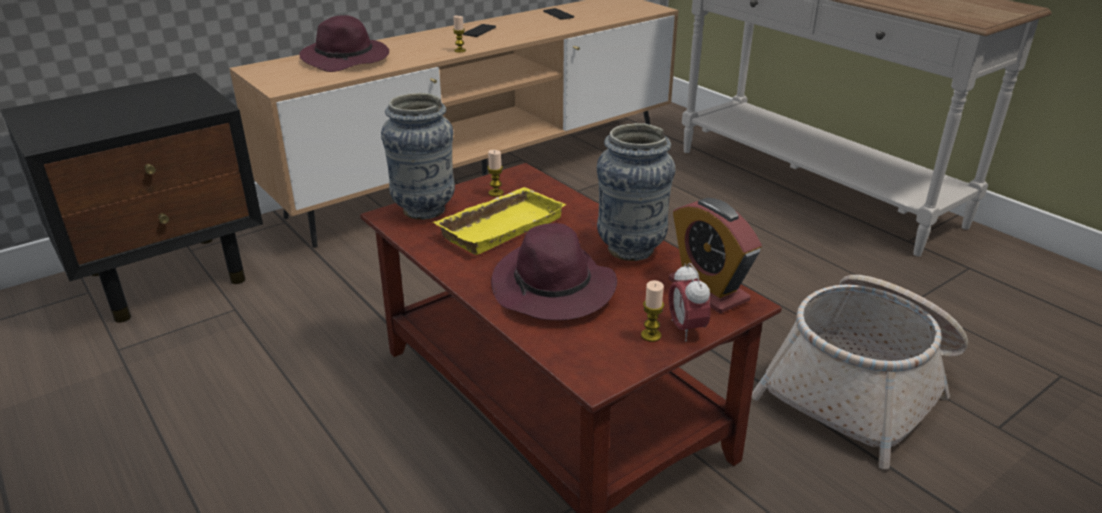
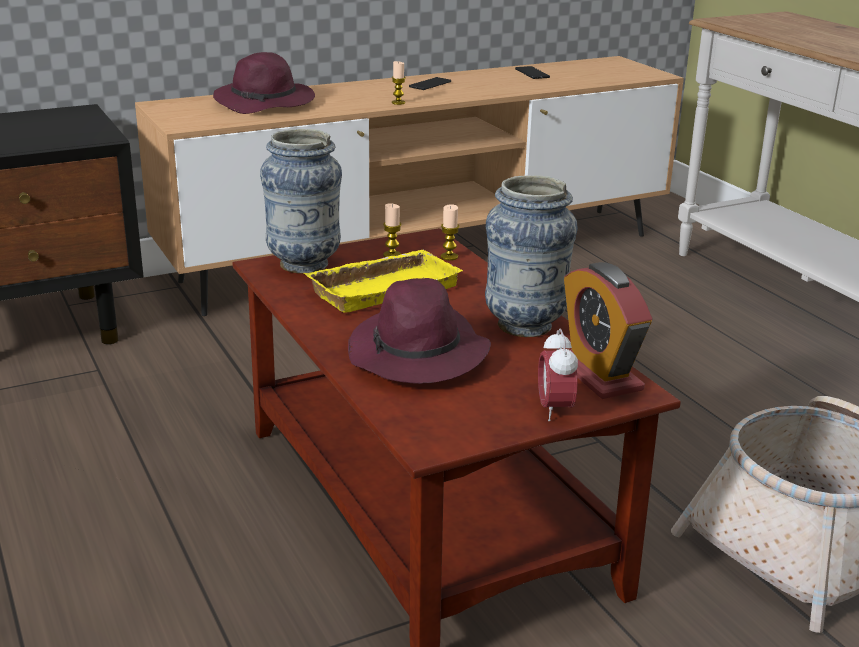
camera: 10 degrees right, 5 degrees down
candle [641,280,664,342] -> candle moved to [440,204,459,261]

